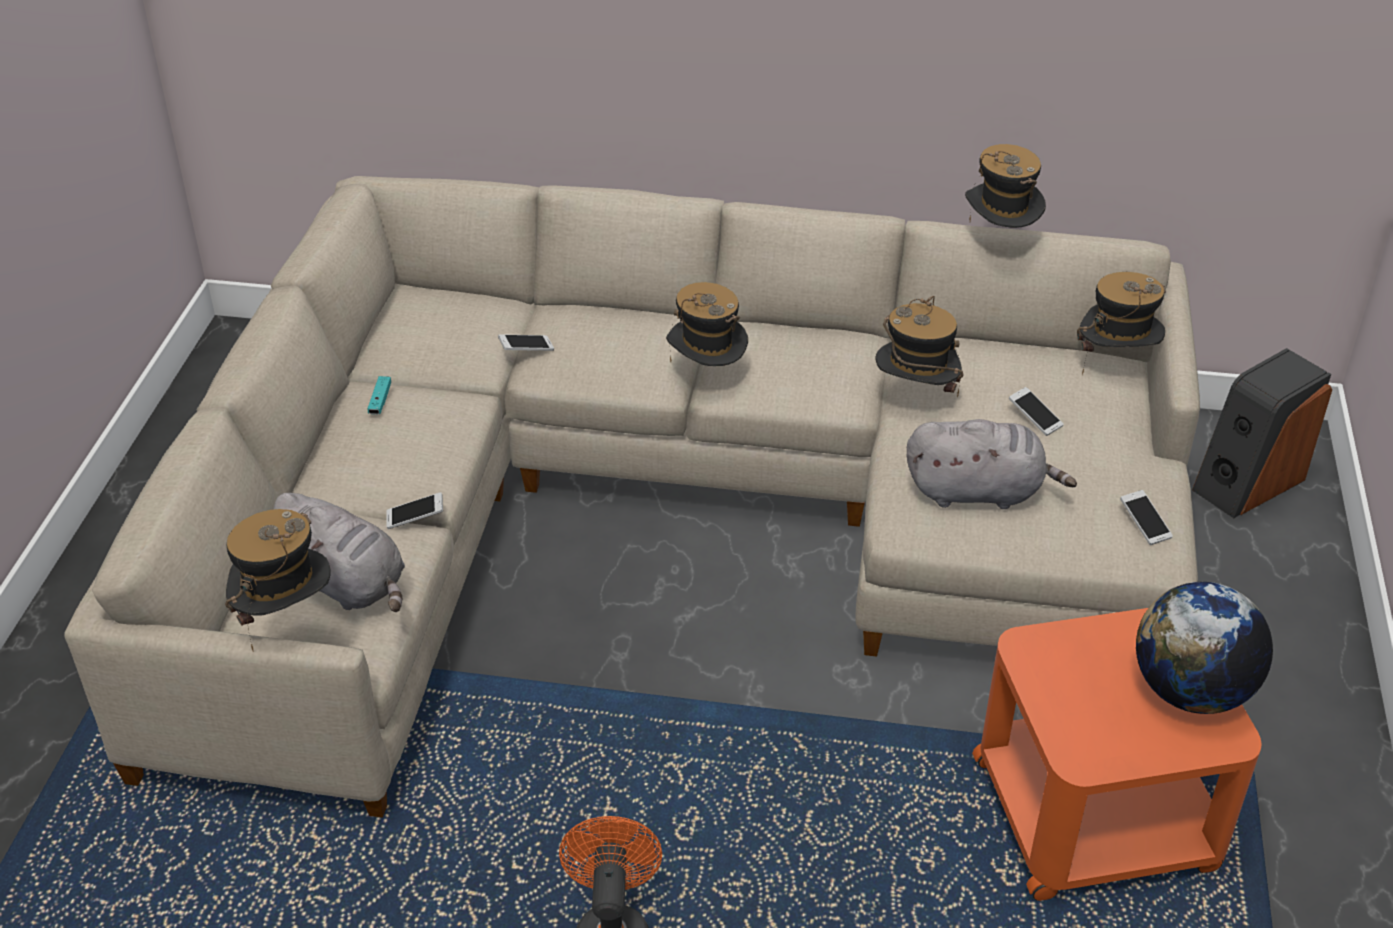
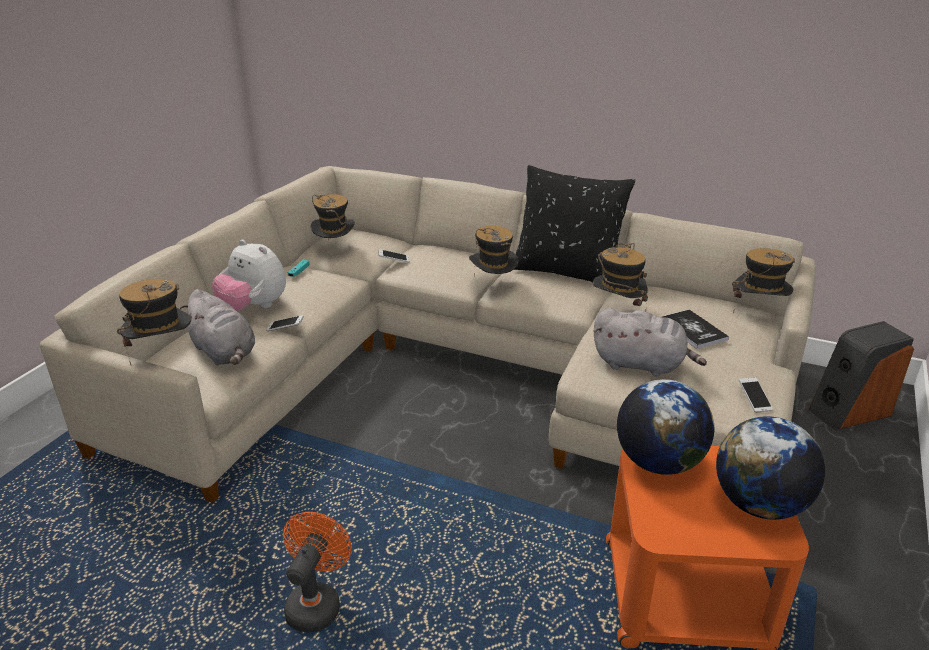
camera: 15 degrees right, 10 degrees down
hat [965,144,1046,228] -> hat moved to [310,194,355,240]
phone [1009,387,1064,436] -> book [662,310,729,349]
none -> plush toy [212,240,286,311]
none -> black pillow [514,165,635,282]
none -> globe [617,379,714,475]

